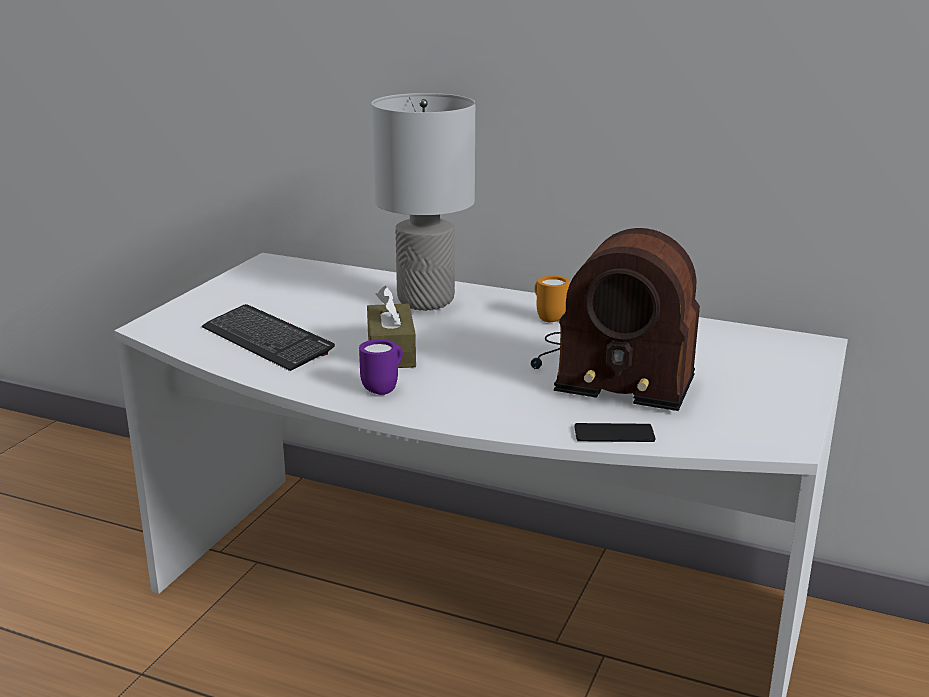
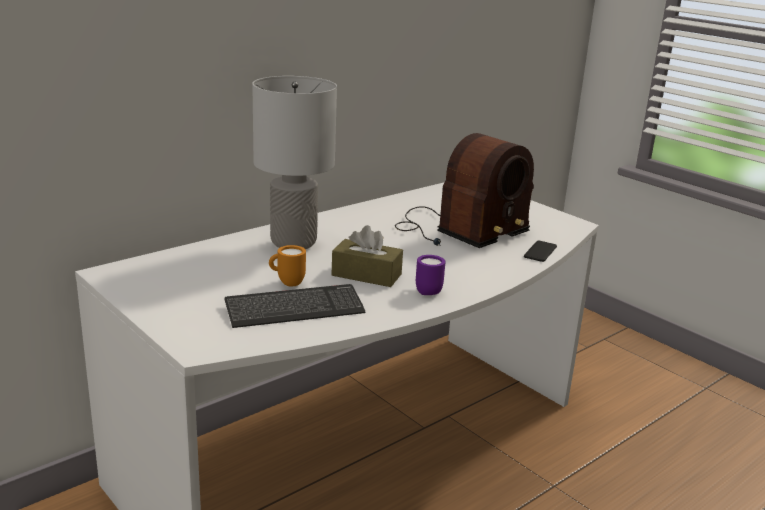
camera: 65 degrees left, 0 degrees up
orange mug [534,275,570,322] -> orange mug moved to [269,245,306,286]

